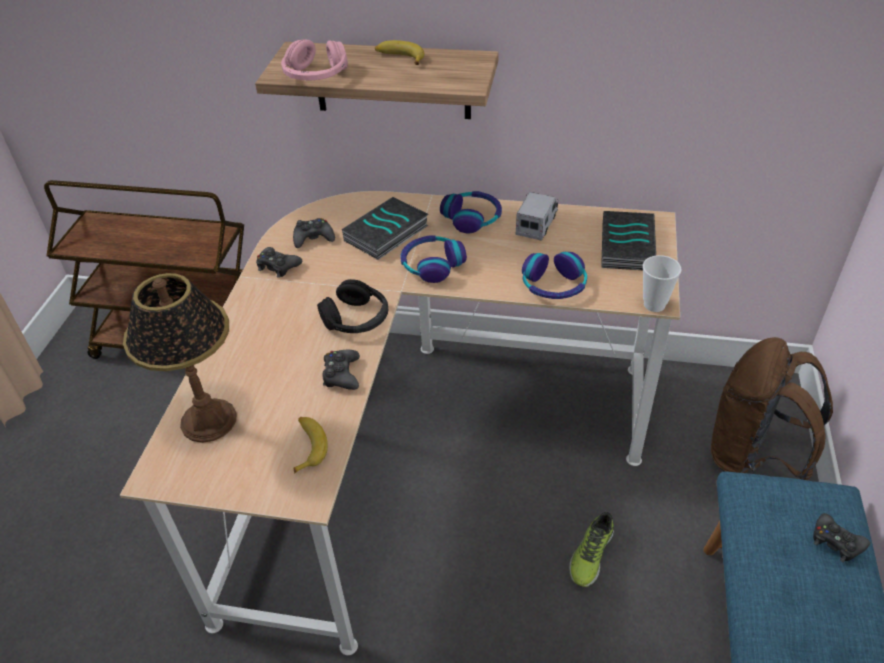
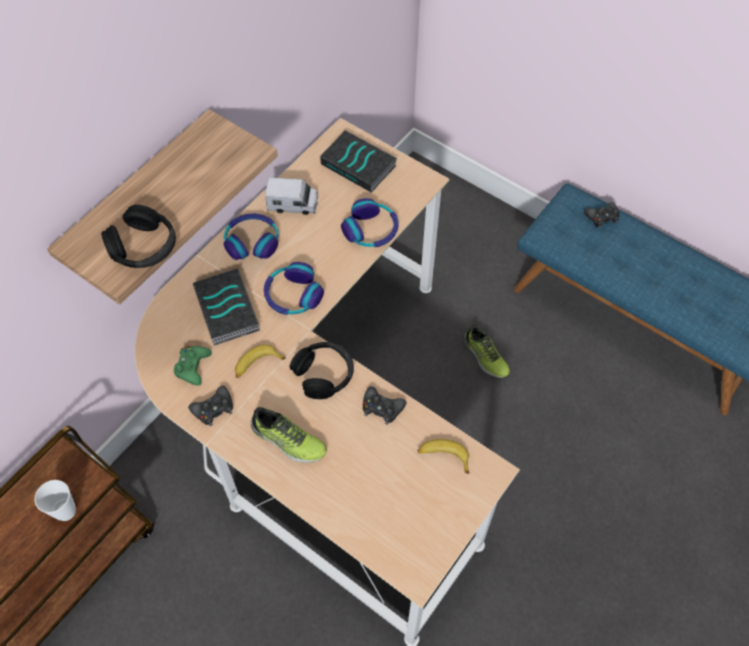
camera: 65 degrees left, 15 degrees up
table lamp [123,273,237,443] -> none
pink headphones [281,39,348,81] -> black headphones [101,205,176,268]
black game controller [293,218,335,248] -> green game controller [174,346,212,386]
banana [375,40,424,65] -> banana moved to [235,345,286,378]
toy truck [516,192,558,241] -> toy truck turned 135 degrees clockwise [265,177,318,215]
cup [643,255,682,312] -> cup moved to [35,480,76,521]
brown backpack [711,337,833,480] -> none
none -> shoe [250,407,327,463]

